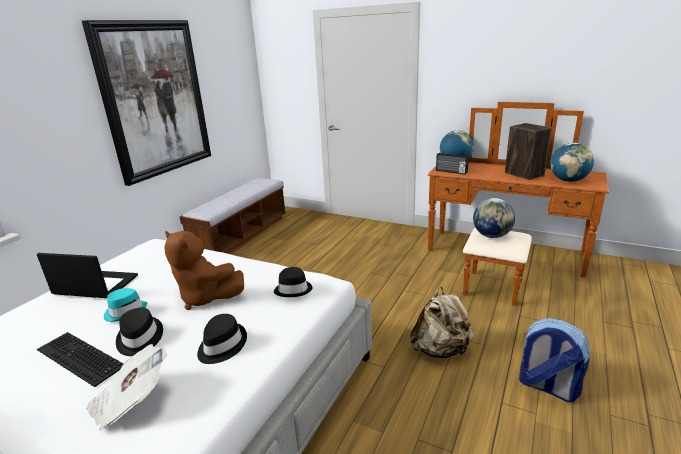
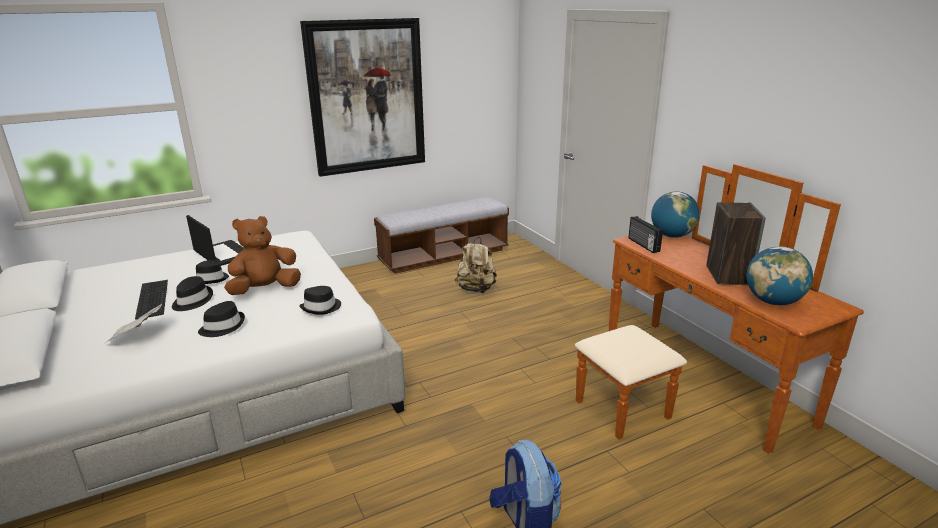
camera: 35 degrees right, 0 degrees up
turquoise hat [104,288,147,322] -> black hat [196,260,229,284]
brown plush toy [164,231,244,310] -> brown plush toy turned 75 degrees clockwise [224,216,301,295]
beige backpack [410,287,474,358] -> beige backpack moved to [455,237,497,293]
globe [473,198,515,238] -> none

